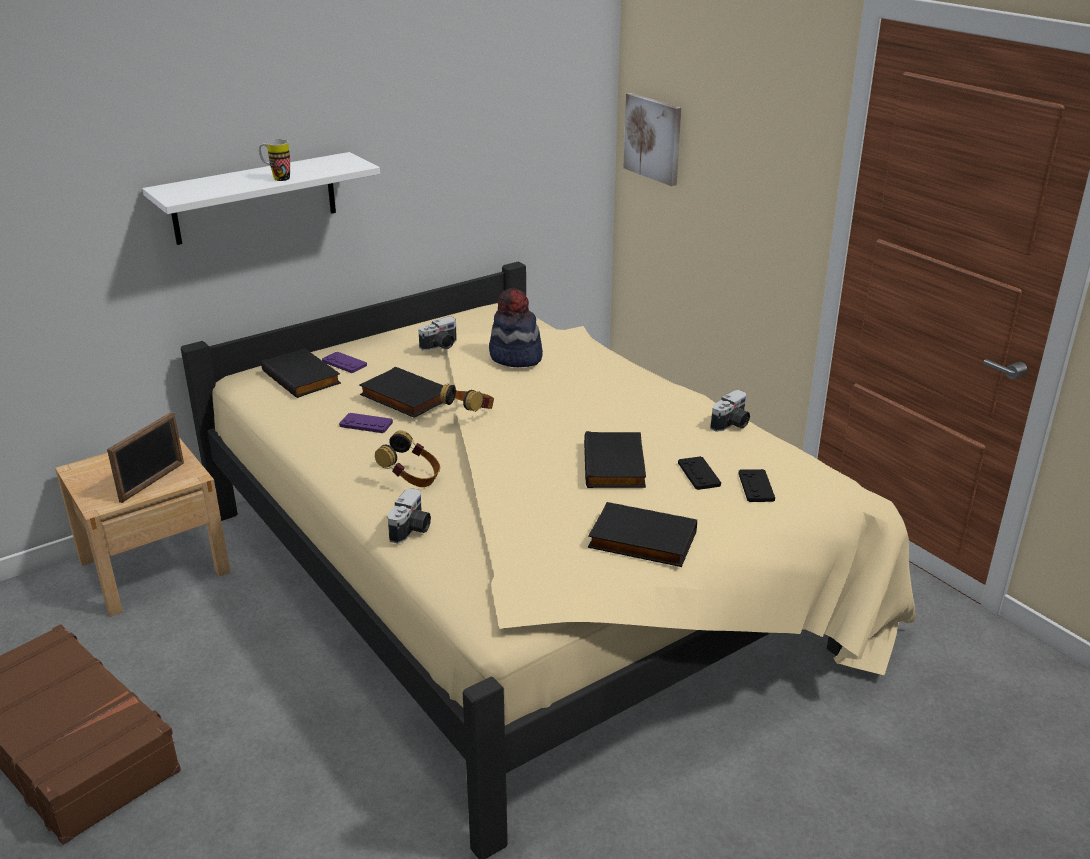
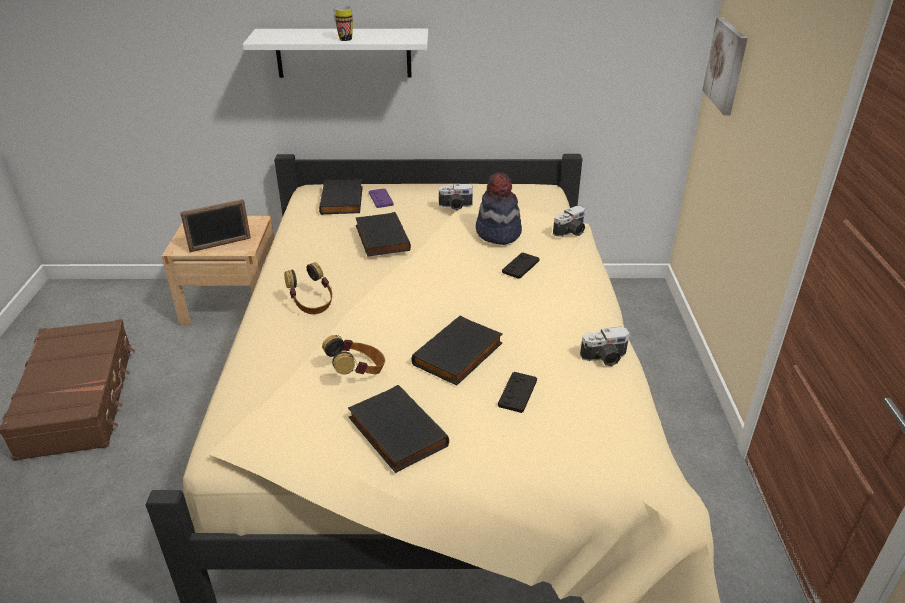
camera: 35 degrees right, 5 degrees up
purple game controller [339,413,393,433] -> none
camera [388,488,431,544] -> camera moved to [553,206,585,237]
headphones [440,384,494,412] -> headphones moved to [322,335,385,375]
black game controller [739,469,775,502] -> black game controller moved to [502,253,540,279]

